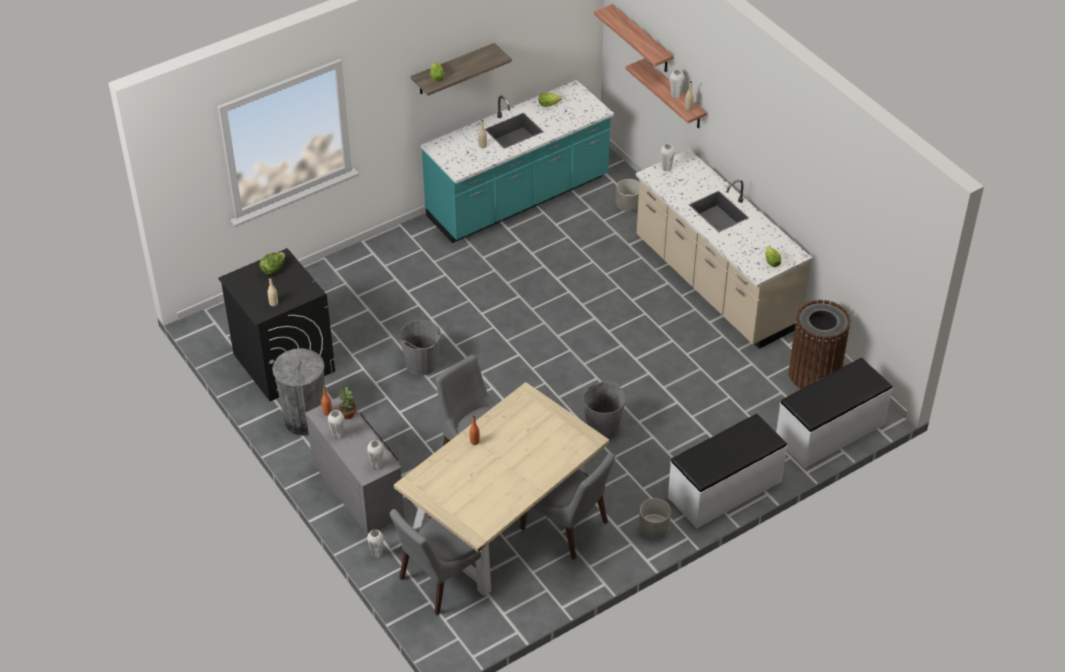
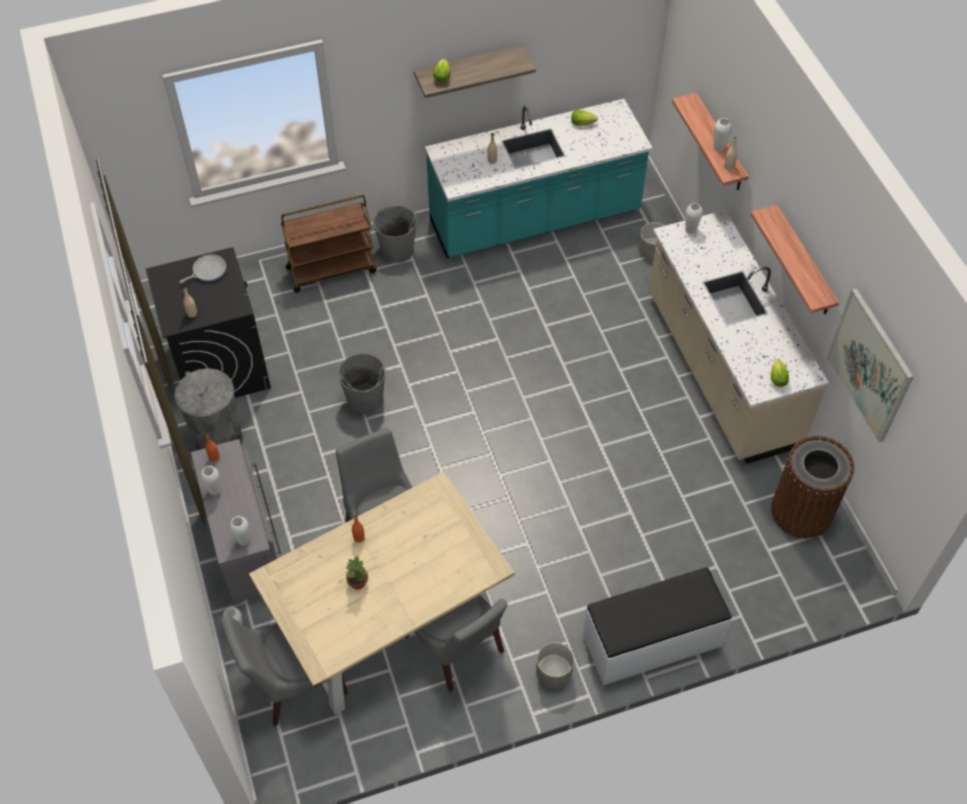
camera: 15 degrees right, 10 degrees up
lettuce [259,252,285,275] -> frying pan [180,254,226,283]
potted plant [338,386,356,419] -> potted plant moved to [346,556,368,589]
grey bucket [583,381,626,439] -> grey bucket moved to [373,205,417,263]
shelf [594,4,674,72] -> shelf moved to [751,205,839,315]
white bench [776,358,893,468] -> none
none -> brown cart [281,195,377,293]
none -> picture [827,288,914,443]

